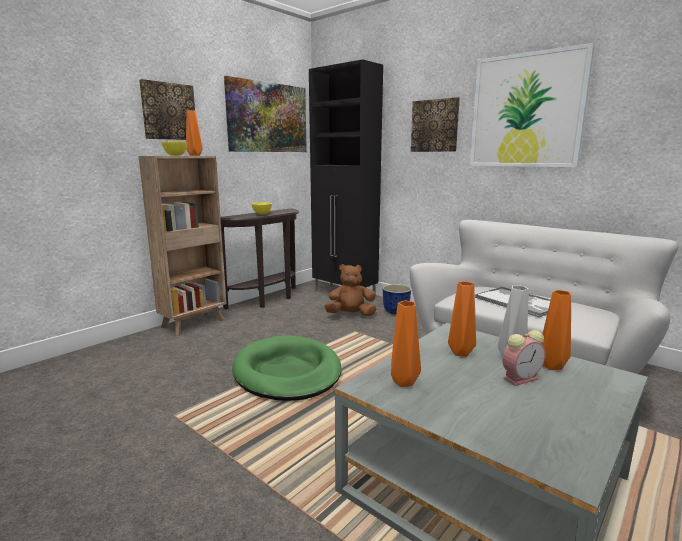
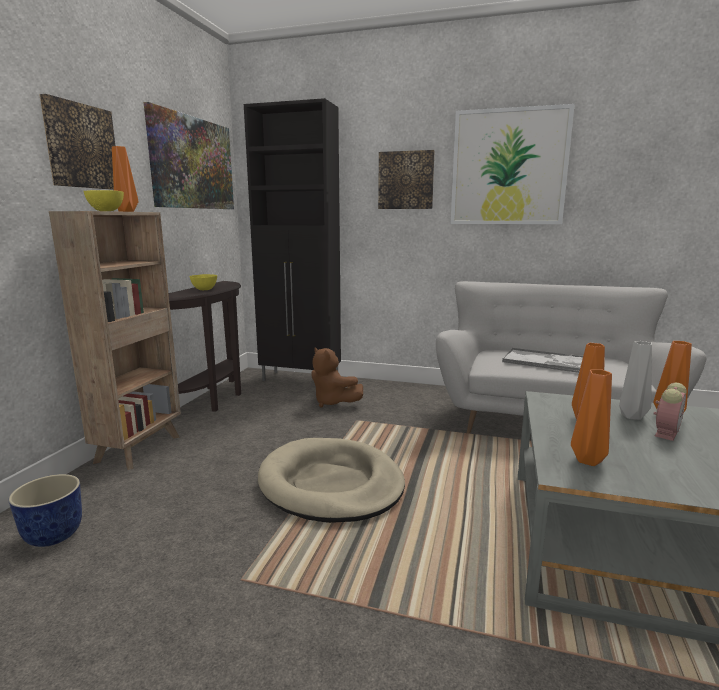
camera: 25 degrees left, 0 degrees up
green dog bed [232,335,341,401] -> beige dog bed [258,438,405,523]
brown plush toy [324,264,376,316] -> brown plush toy turned 105 degrees counterclockwise [311,348,363,408]
planter [383,284,411,315] -> planter moved to [8,474,82,547]

